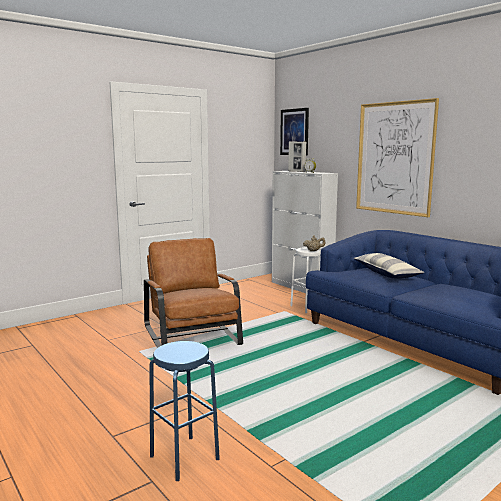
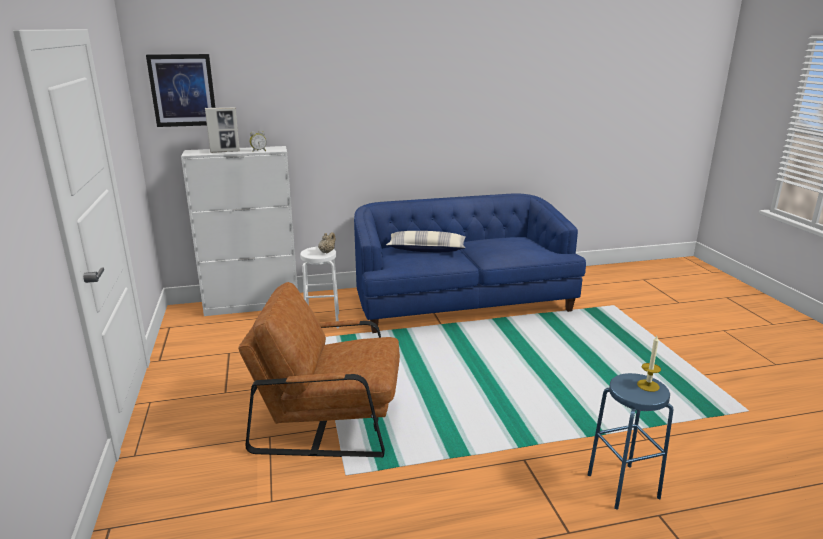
camera: 65 degrees left, 10 degrees up
picture [356,98,439,217] -> none
none -> candle [637,336,661,392]

